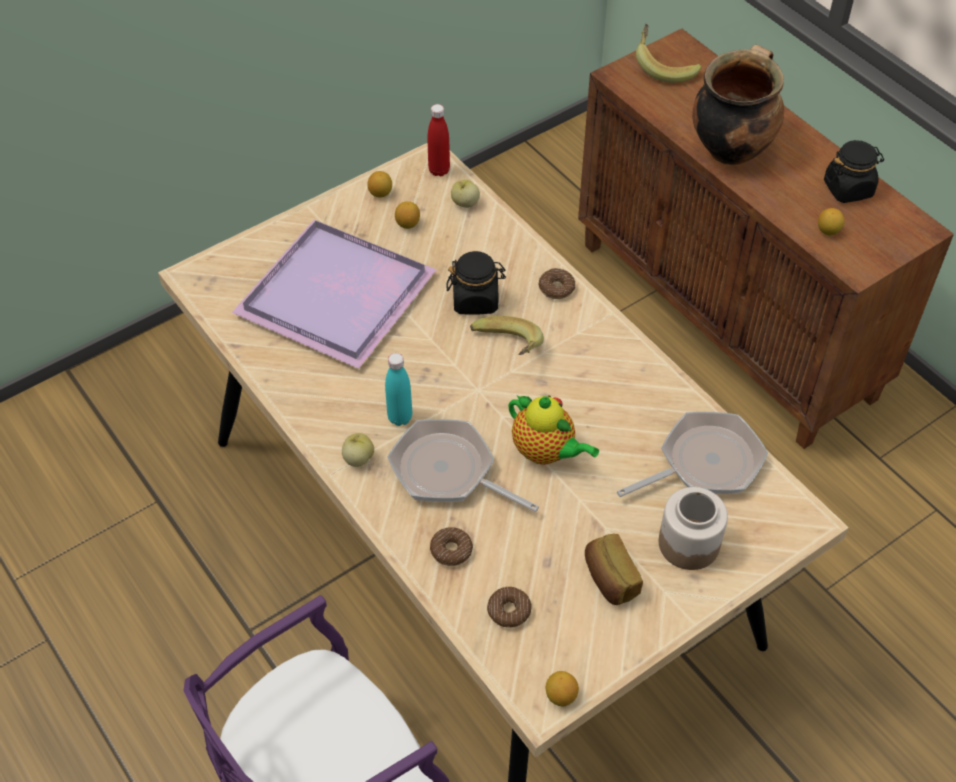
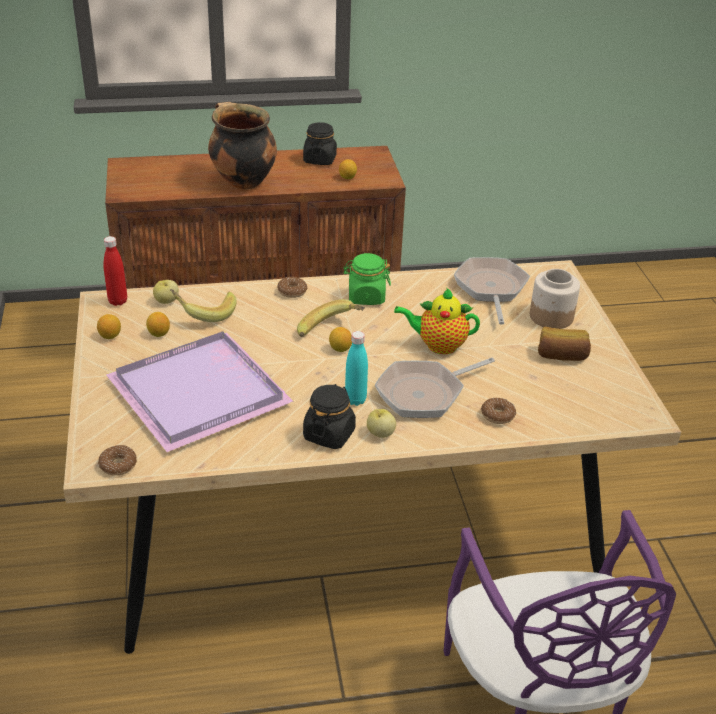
camera: 65 degrees left, 15 degrees down
black jar [447,251,506,315] -> black jar moved to [303,384,356,449]
donut [487,587,532,628] -> donut moved to [98,445,137,476]
teapot [508,395,599,465] -> teapot turned 150 degrees counterclockwise [394,288,480,354]
lemon [546,671,579,706] -> lemon moved to [329,327,352,352]
banana [636,24,702,83] -> banana moved to [170,289,237,322]
none -> green jar [343,253,391,305]

